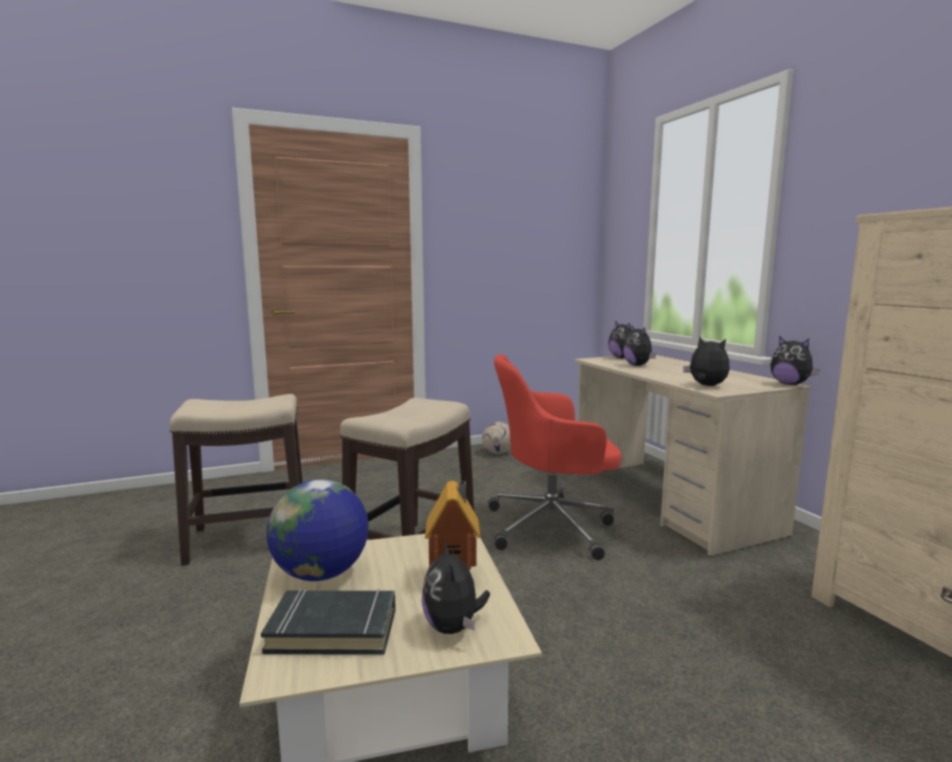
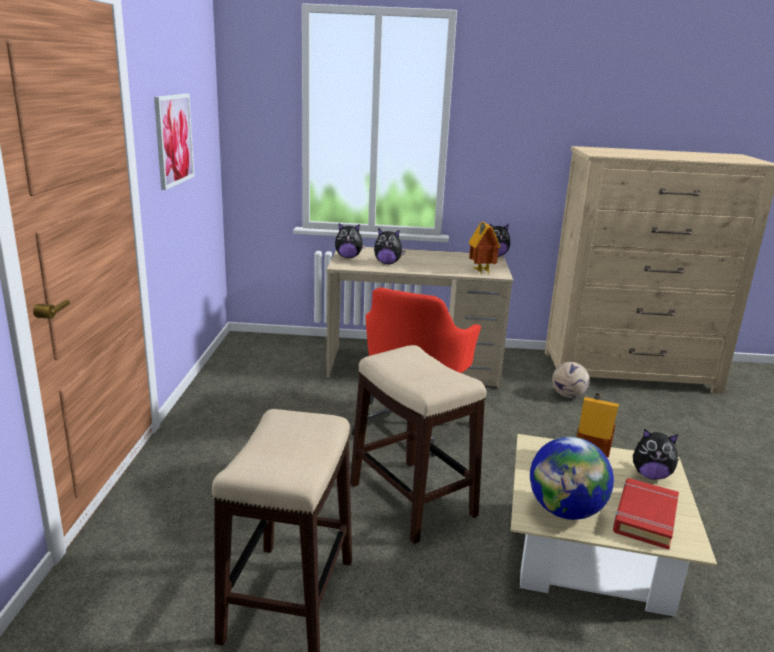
camera: 65 degrees left, 10 degrees up
black book [261,588,396,655] -> red book [613,478,679,549]
football [482,422,511,454] -> football moved to [552,362,590,398]
plush toy [683,336,730,386] -> toy house [469,222,501,275]
none -> picture [154,93,194,190]

